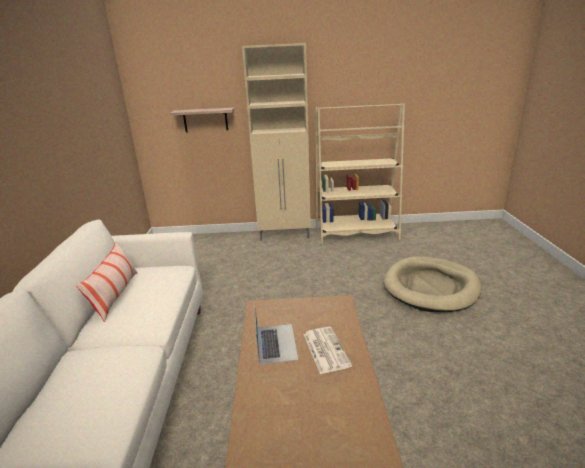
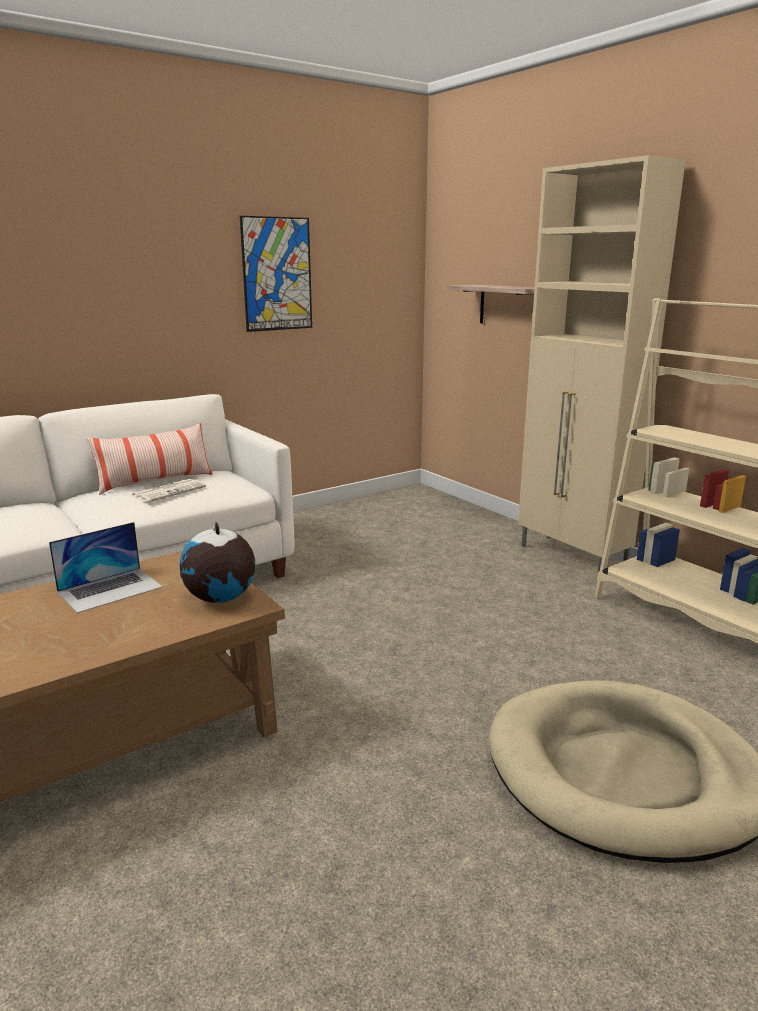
camera: 55 degrees right, 5 degrees down
newspaper [304,327,352,374] -> newspaper moved to [132,479,206,502]
none -> globe [179,522,255,603]
none -> picture [240,216,312,332]

